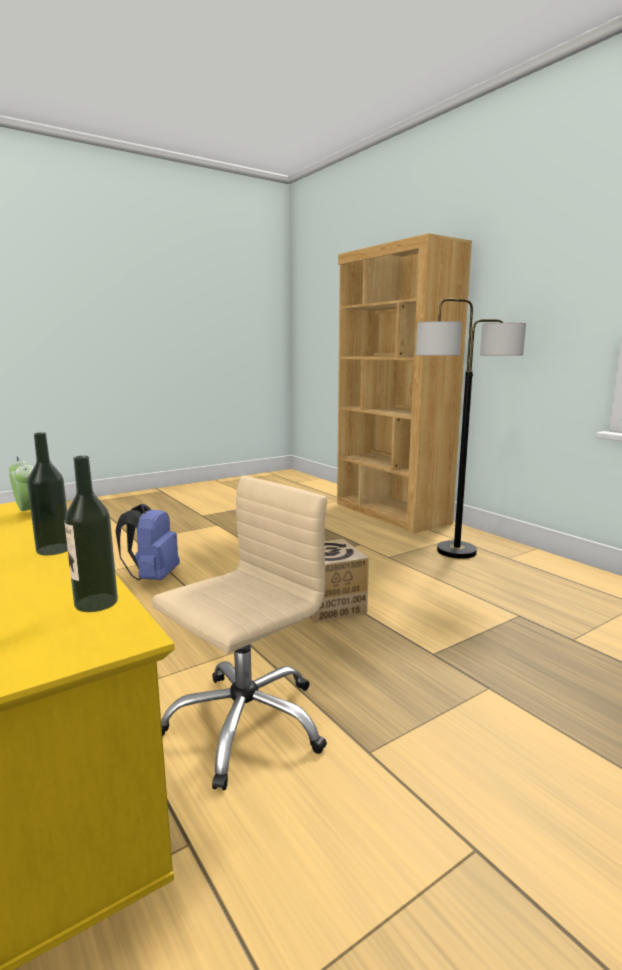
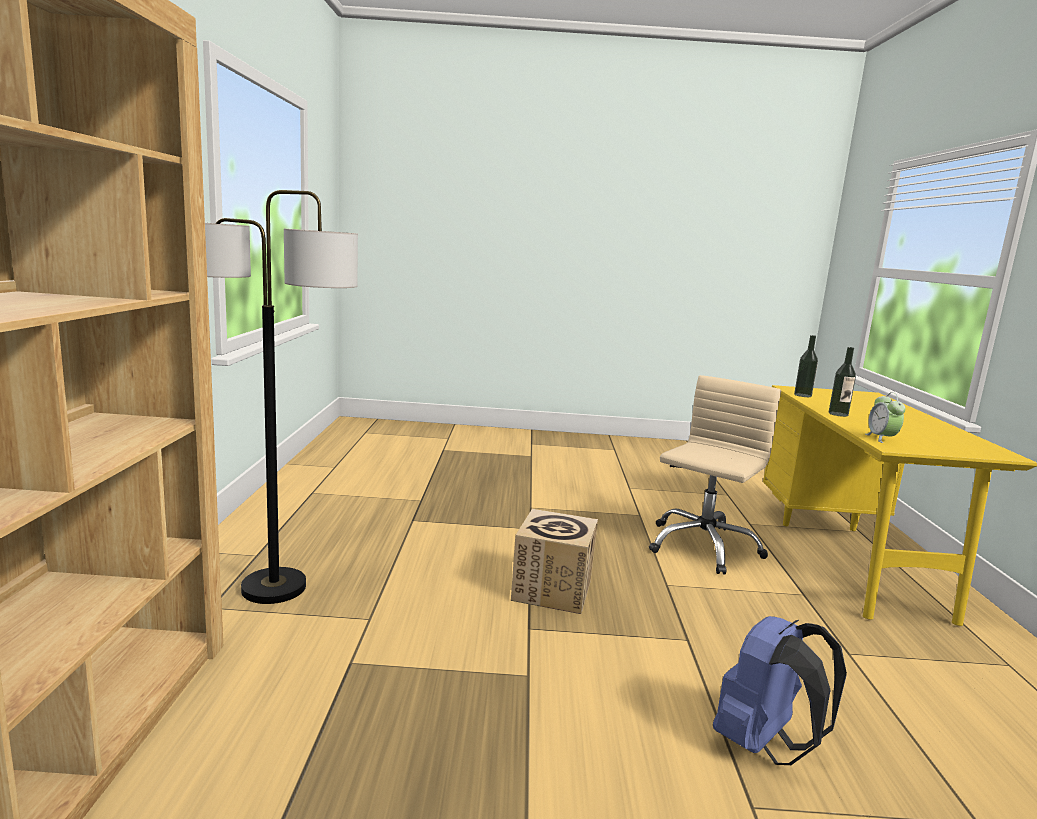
camera: 145 degrees left, 0 degrees up
beige office chair [152,476,327,790] -> beige office chair turned 135 degrees clockwise [649,375,781,574]

